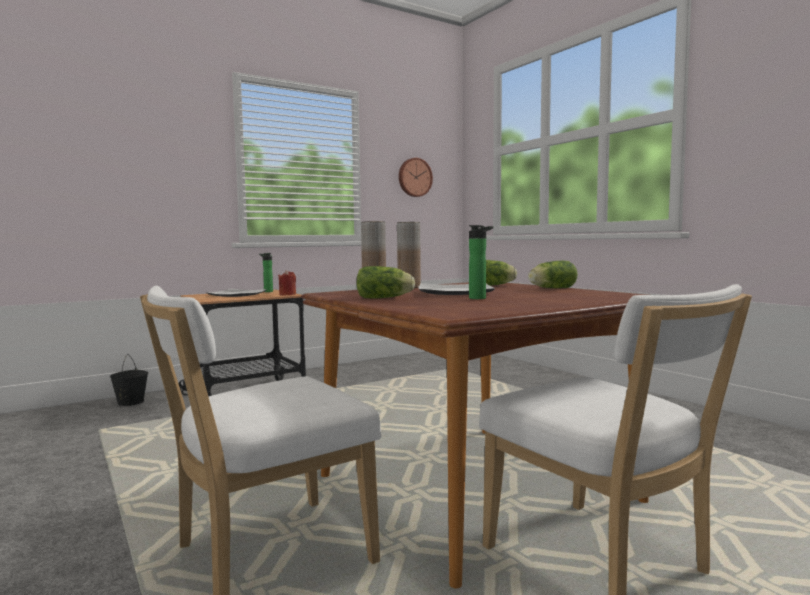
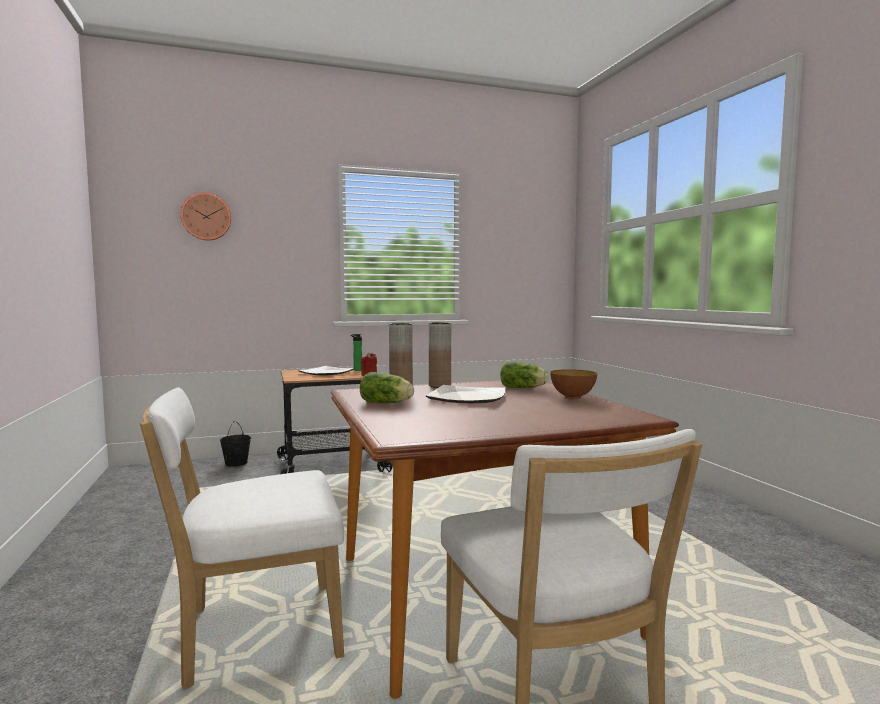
camera: 15 degrees right, 0 degrees up
wall clock [399,158,433,197] -> wall clock moved to [181,193,231,241]
bottle [469,225,494,299] -> none
lettuce [528,261,578,288] -> bowl [550,369,597,400]

